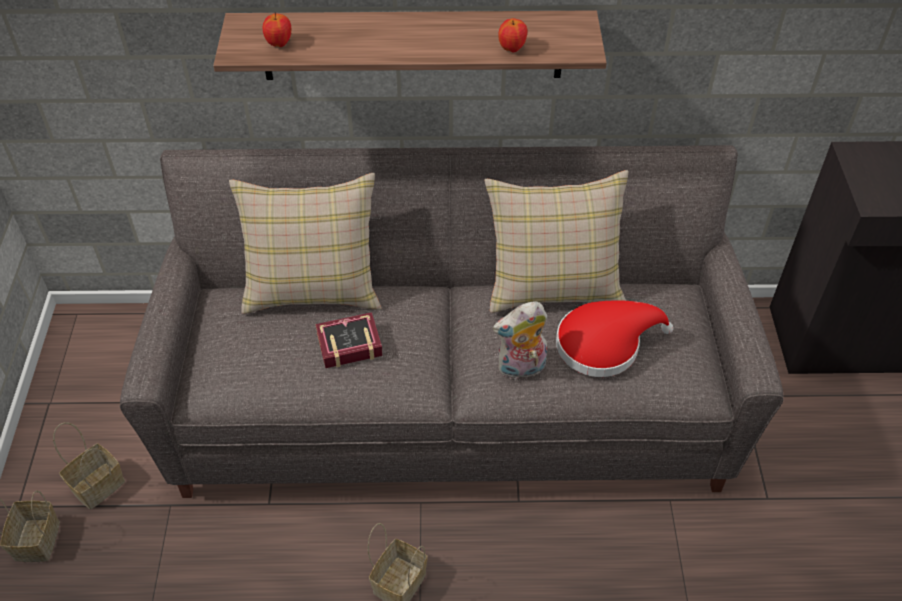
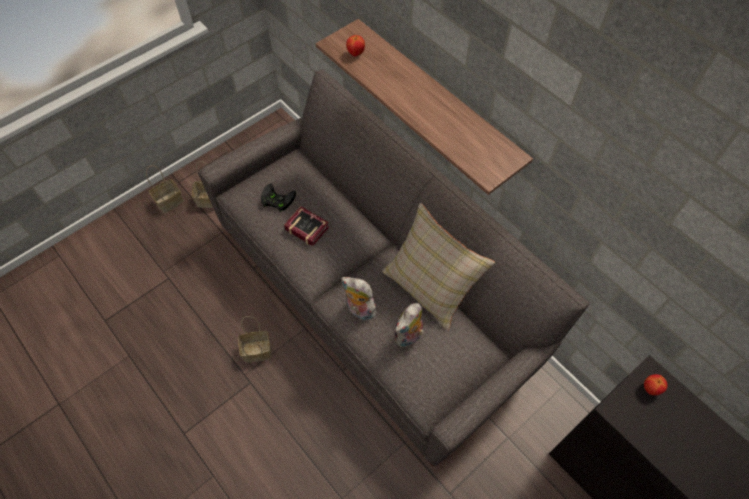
camera: 50 degrees right, 10 degrees up
beige pillow [229,173,381,314] -> none
apple [498,18,527,52] -> apple moved to [644,374,667,395]
red hat [556,300,674,377] -> plush toy [394,303,424,348]
none -> black game controller [261,184,296,212]

